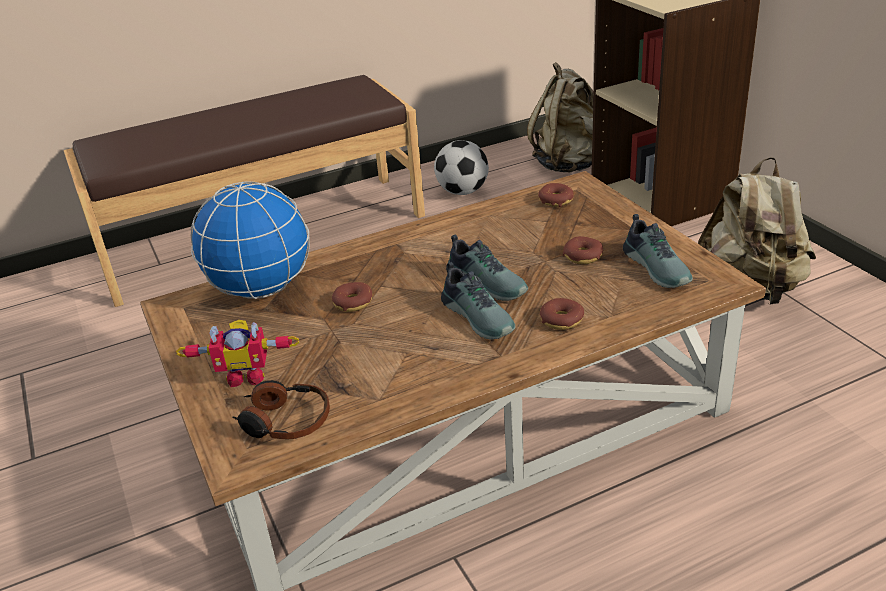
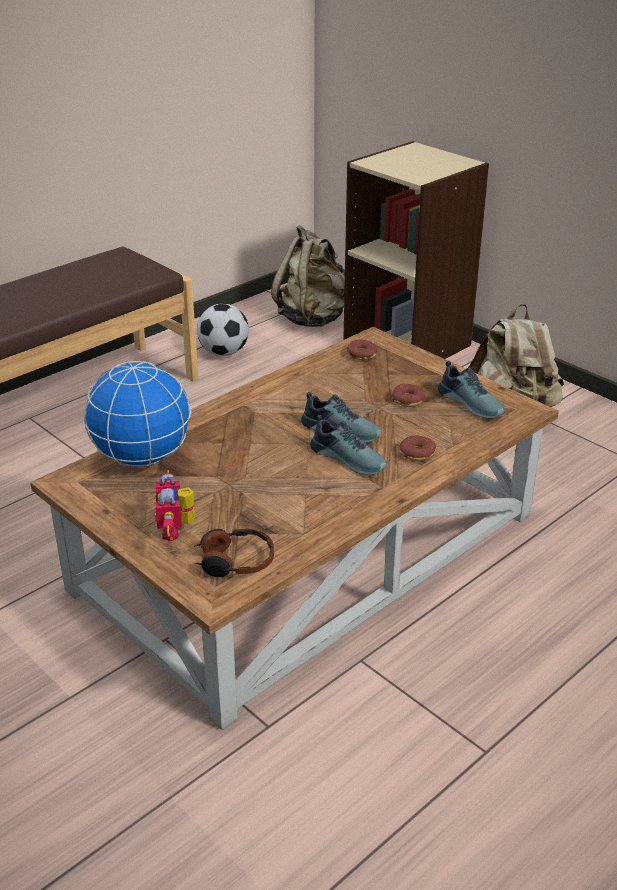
camera: 20 degrees left, 0 degrees up
toy robot [176,320,300,387] -> toy robot turned 105 degrees clockwise [155,470,195,541]
donut [332,282,372,312] -> none

